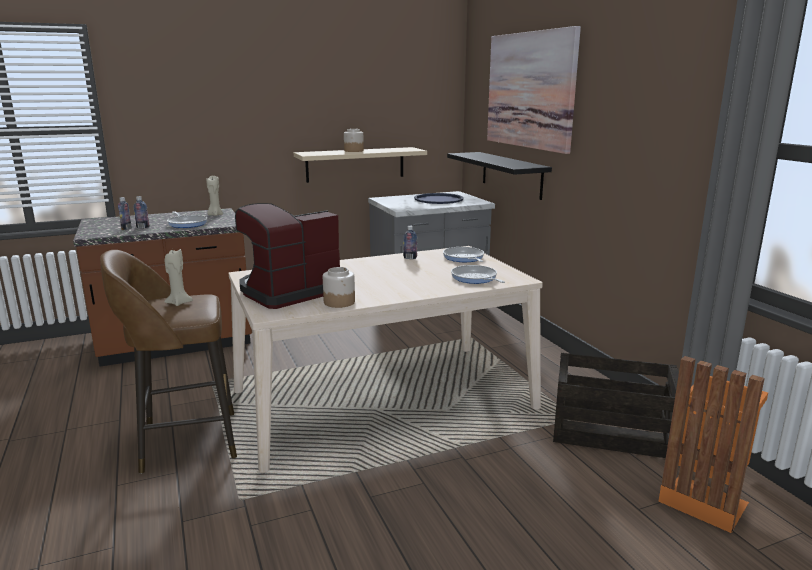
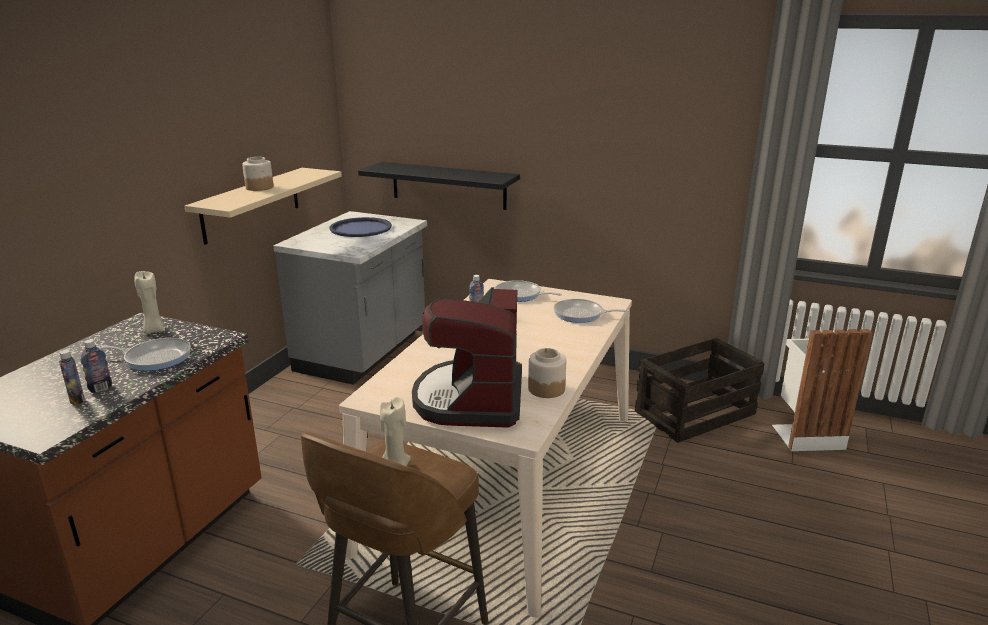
camera: 45 degrees left, 5 degrees up
picture [487,26,581,154] -> none
orange trash can [658,356,768,533] -> white trash can [772,329,873,451]

